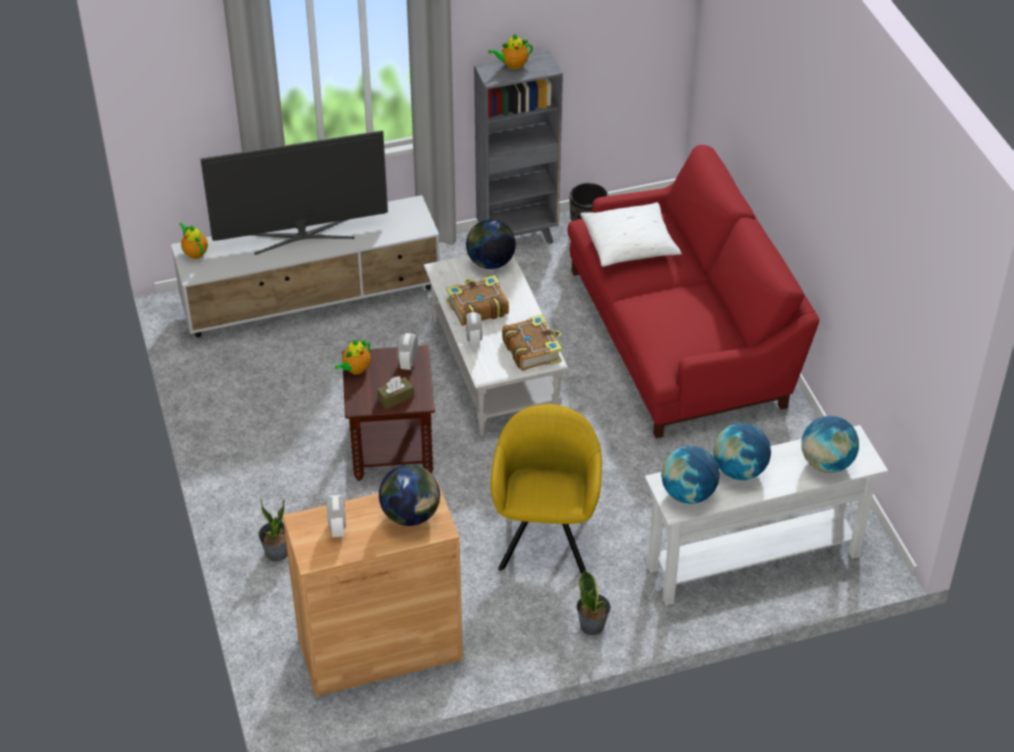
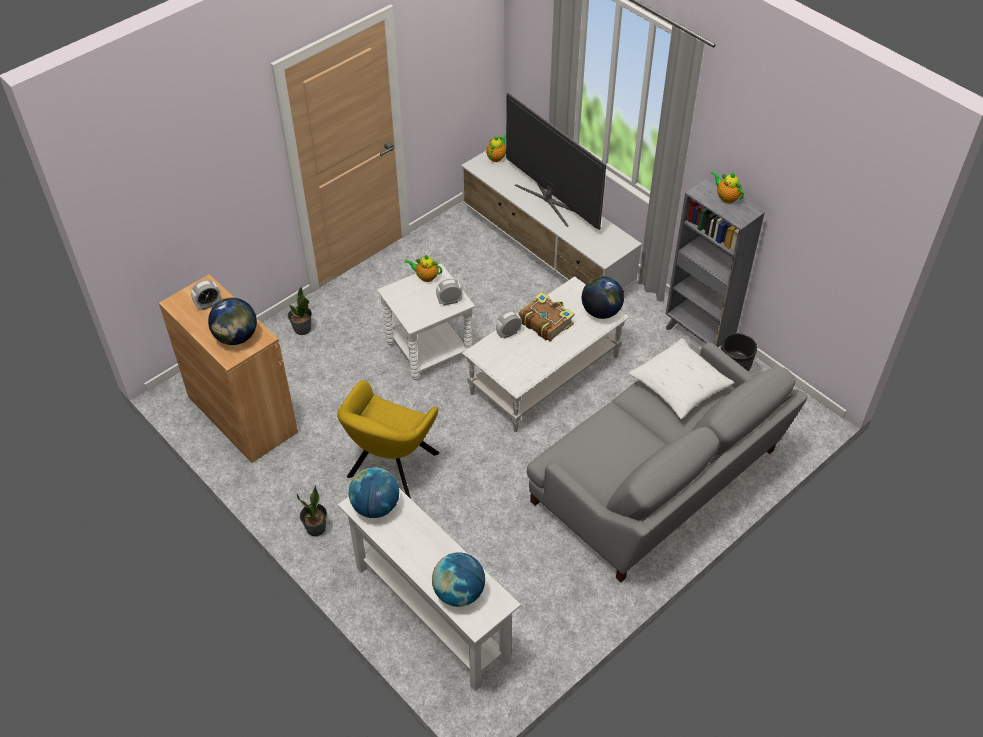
camera: 65 degrees right, 5 degrees up
brown side table [342,345,435,481] -> white side table [377,264,475,380]
brown tissue box [377,376,414,409] -> none
yellow armchair [490,404,602,574] -> yellow armchair turned 135 degrees clockwise [337,380,439,499]
book [502,314,562,371] -> none
red sofa [568,145,819,438] -> grey sofa [527,342,808,582]
globe [713,423,771,480] -> none

